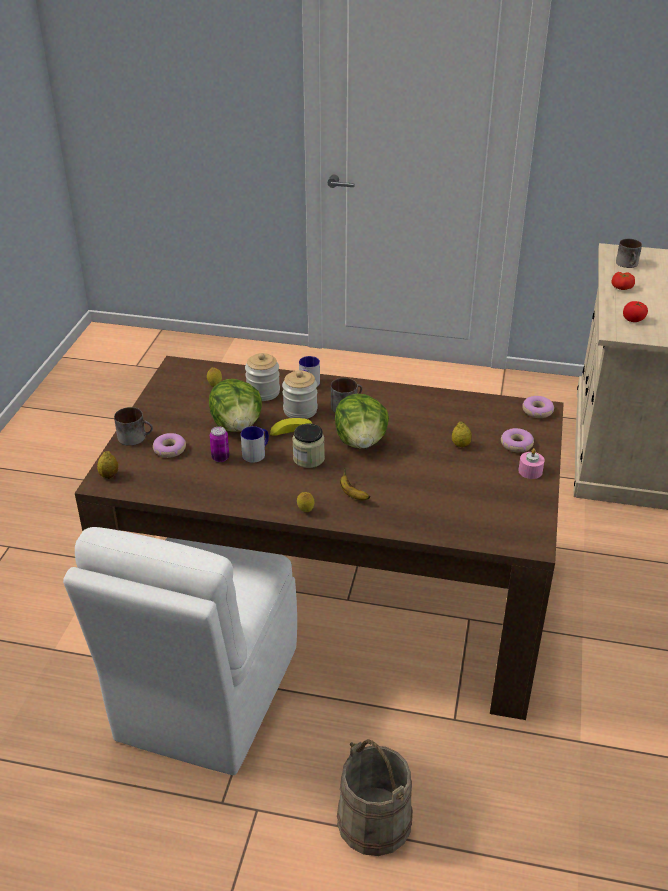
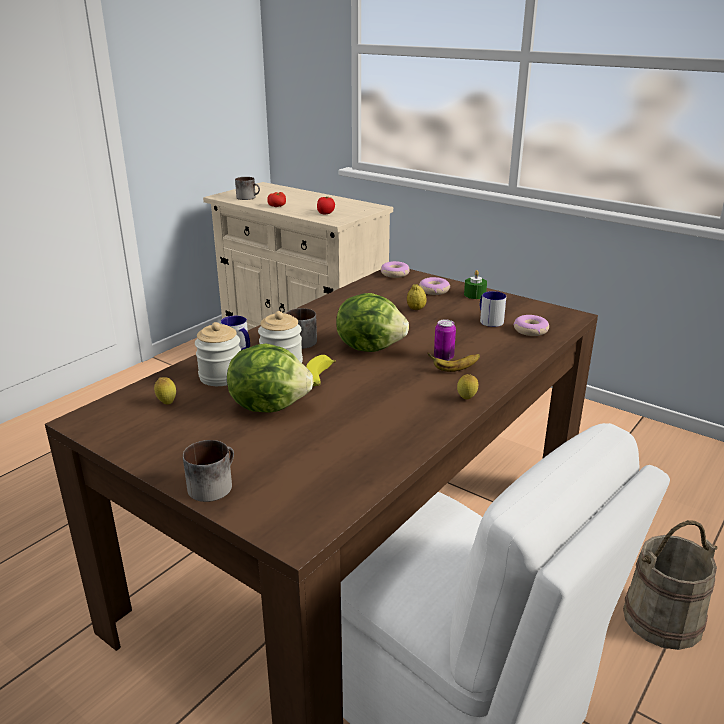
camera: 65 degrees left, 10 degrees down
lemon [97,451,118,479] -> none
donut [153,433,186,458] -> donut moved to [513,315,549,336]
can [210,427,229,462] -> can moved to [434,319,456,361]
mug [241,426,269,463] -> mug moved to [480,291,506,327]
jar [292,424,325,468] -> none
pink candle [518,448,545,479] -> green candle [464,270,487,299]

